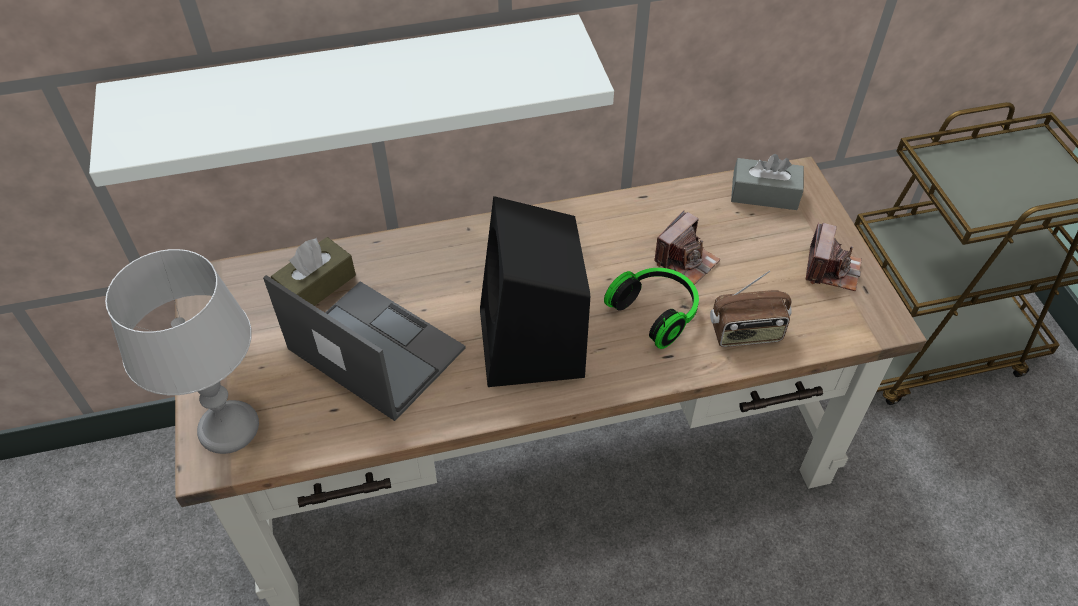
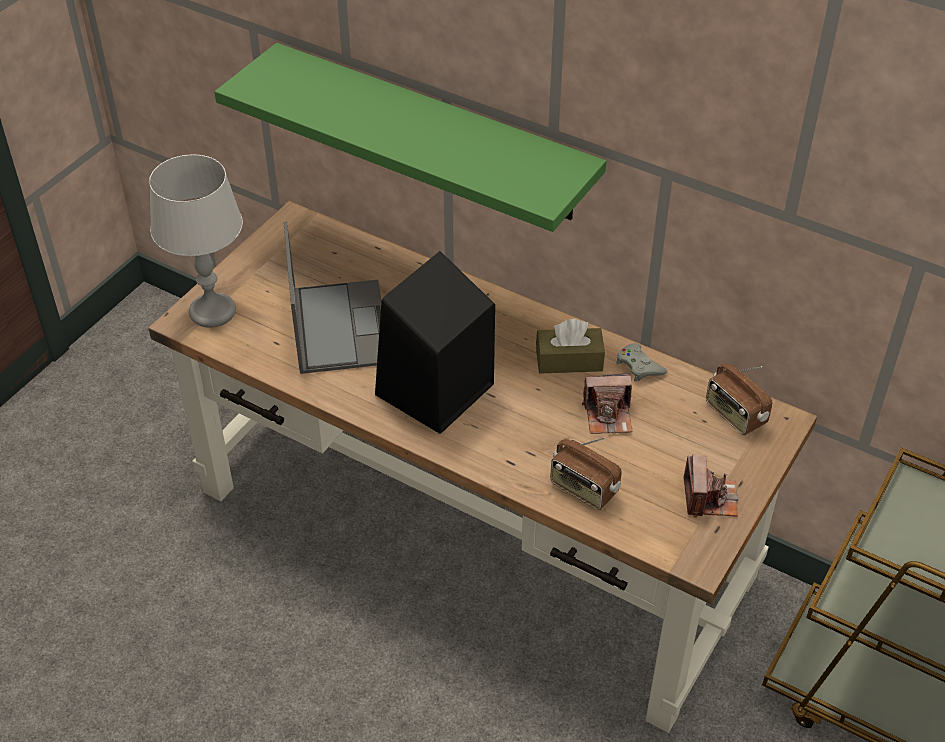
camera: 45 degrees right, 5 degrees down
white shelf [89,15,614,187] -> green shelf [214,43,606,232]
brown tissue box [271,237,356,306] -> brown tissue box moved to [536,319,605,374]
headphones [604,268,699,349] -> none
grey tissue box [731,154,804,210] -> radio [706,363,772,435]
camera [806,222,862,291] -> camera turned 60 degrees counterclockwise [684,455,738,518]
none -> grey game controller [616,343,668,382]

